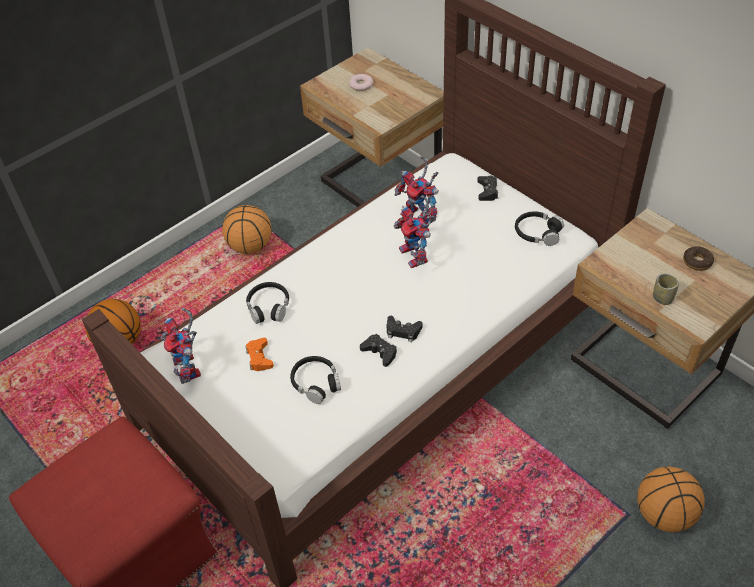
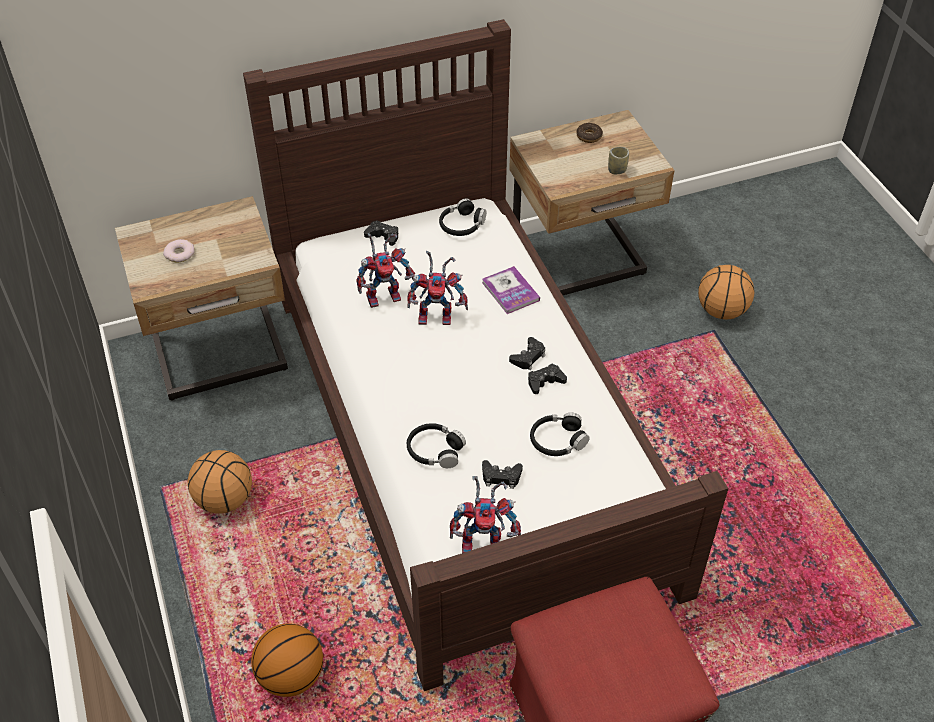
camera: 70 degrees left, 0 degrees up
orange game controller [245,338,274,371] -> black game controller [482,460,523,489]
none -> book [482,266,540,314]

